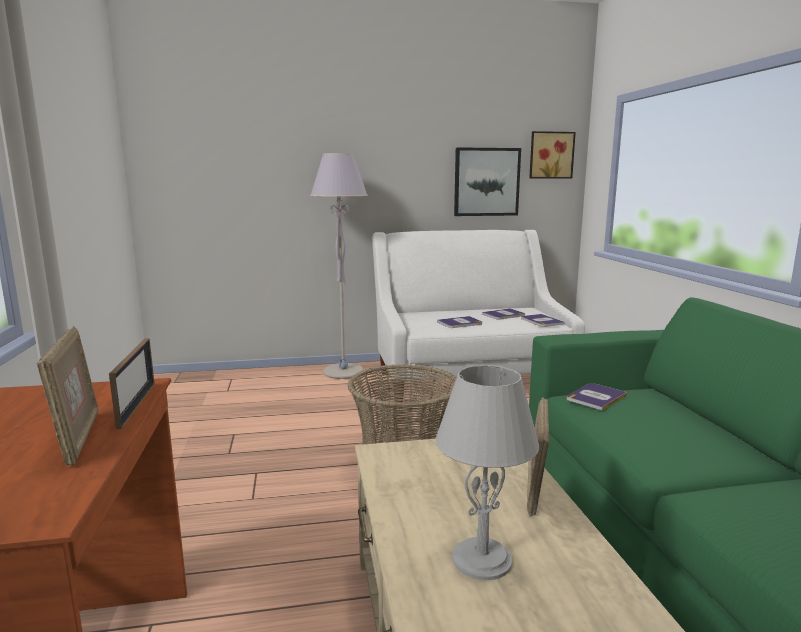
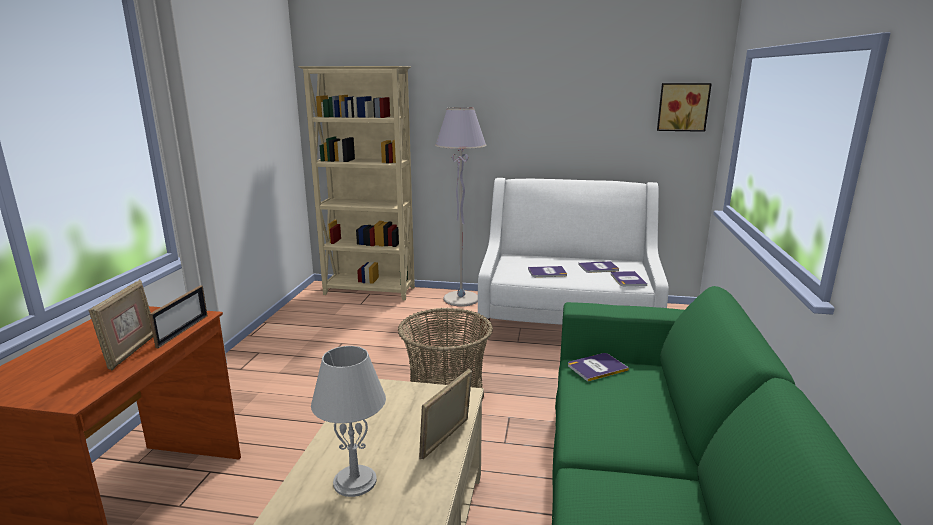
camera: 20 degrees right, 5 degrees up
picture [454,147,521,216] -> none
none -> beige bookcase [298,66,415,301]

